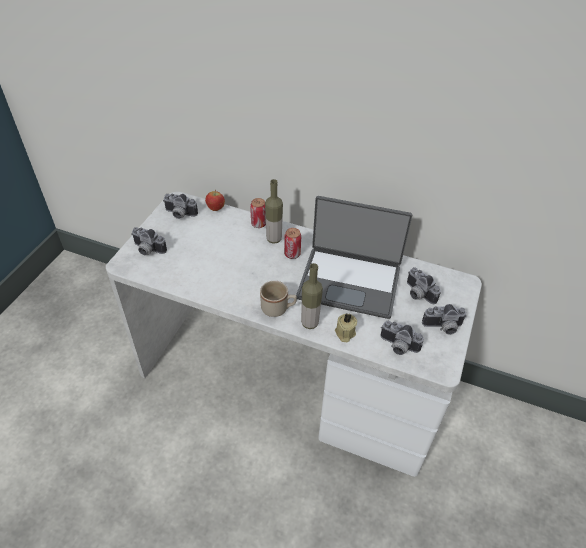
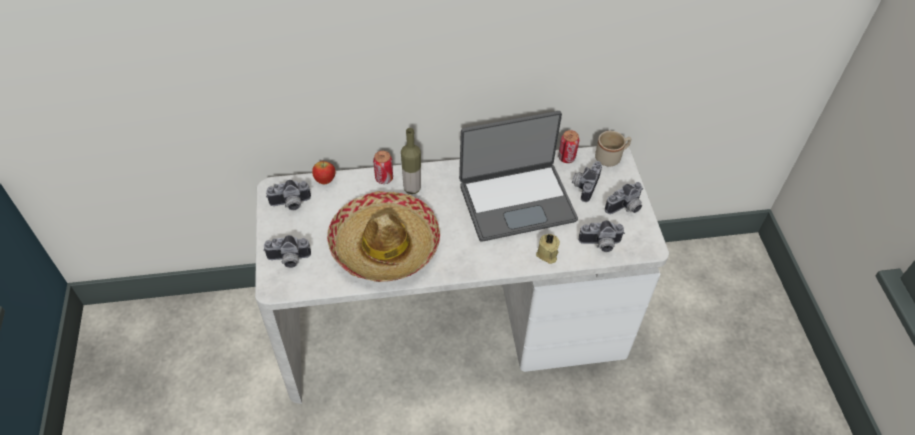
camera: 30 degrees left, 5 degrees up
beige mug [260,281,297,317] -> beige mug moved to [595,131,631,166]
can [284,228,301,259] -> can moved to [558,130,579,163]
bottle [301,263,323,329] -> none
camera [407,267,441,304] -> camera turned 90 degrees clockwise [572,161,602,202]
none -> hat [327,191,440,282]

